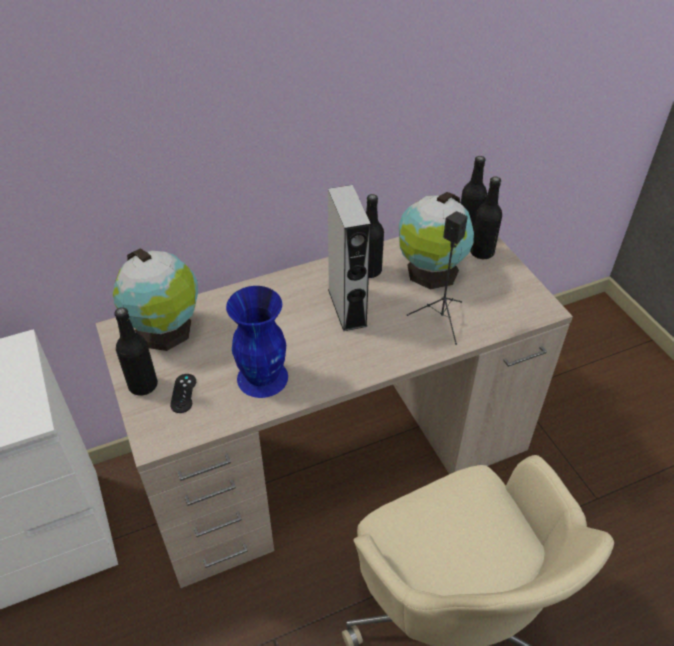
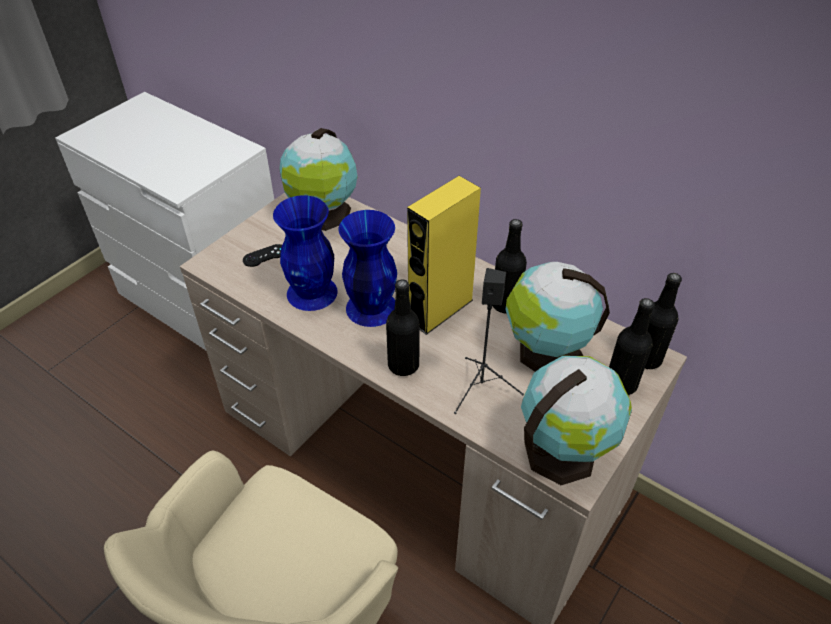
camera: 60 degrees right, 0 degrees up
black bottle [114,307,158,396] -> black bottle moved to [386,279,420,376]
grey speaker [328,185,371,331] -> yellow speaker [407,176,481,335]
none -> blue vase [339,210,397,327]
none -> globe [521,356,632,485]

